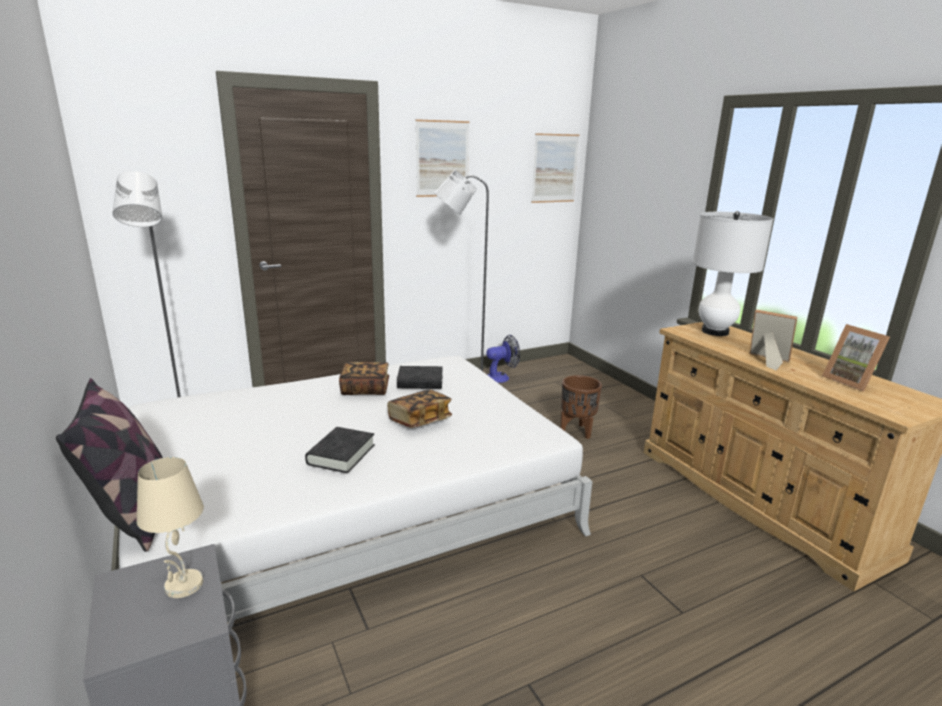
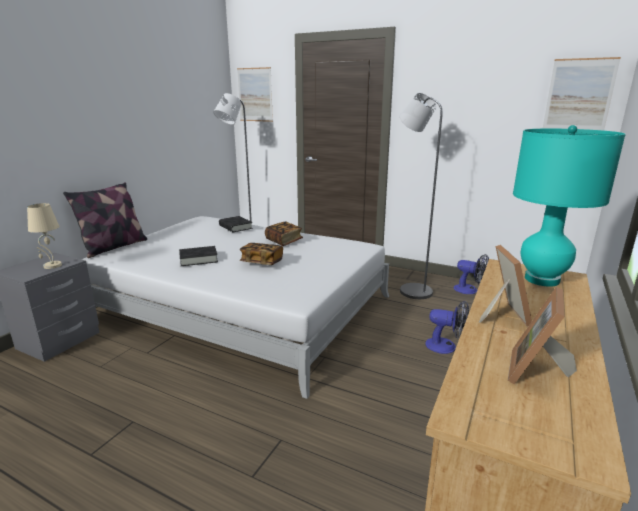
camera: 55 degrees right, 0 degrees up
black book [397,366,443,389] -> black book moved to [219,216,253,232]
picture [416,119,470,197] -> picture moved to [237,67,273,122]
brown planter [561,375,602,439] -> fan [425,300,469,354]
white table lamp [693,211,773,336] -> turquoise table lamp [513,125,626,287]

